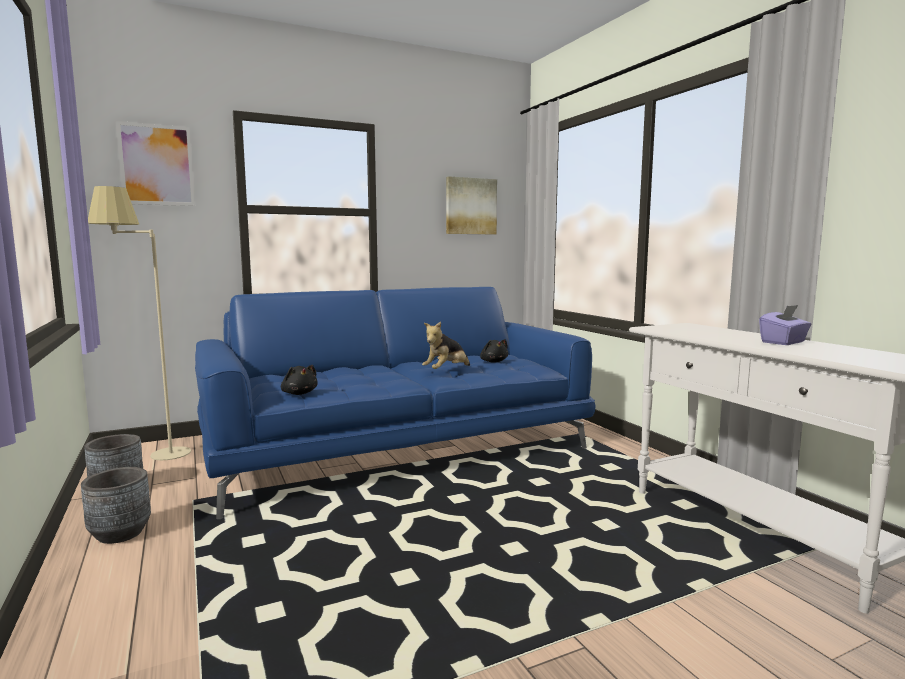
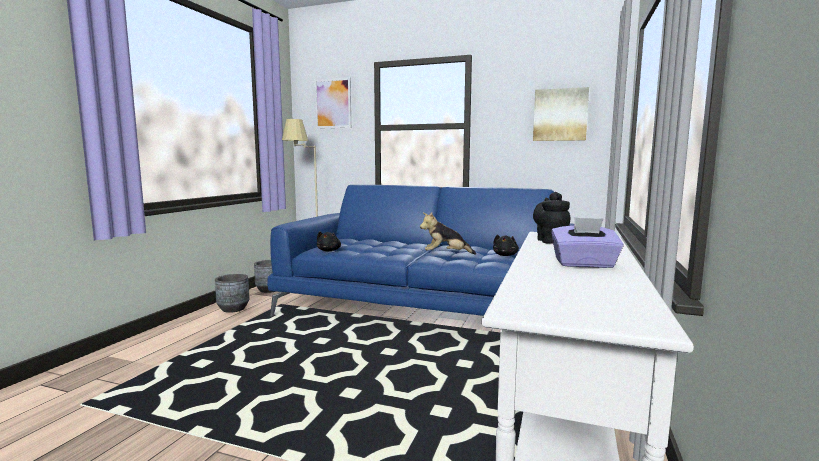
camera: 45 degrees right, 0 degrees up
none -> black teapot [533,192,570,244]

